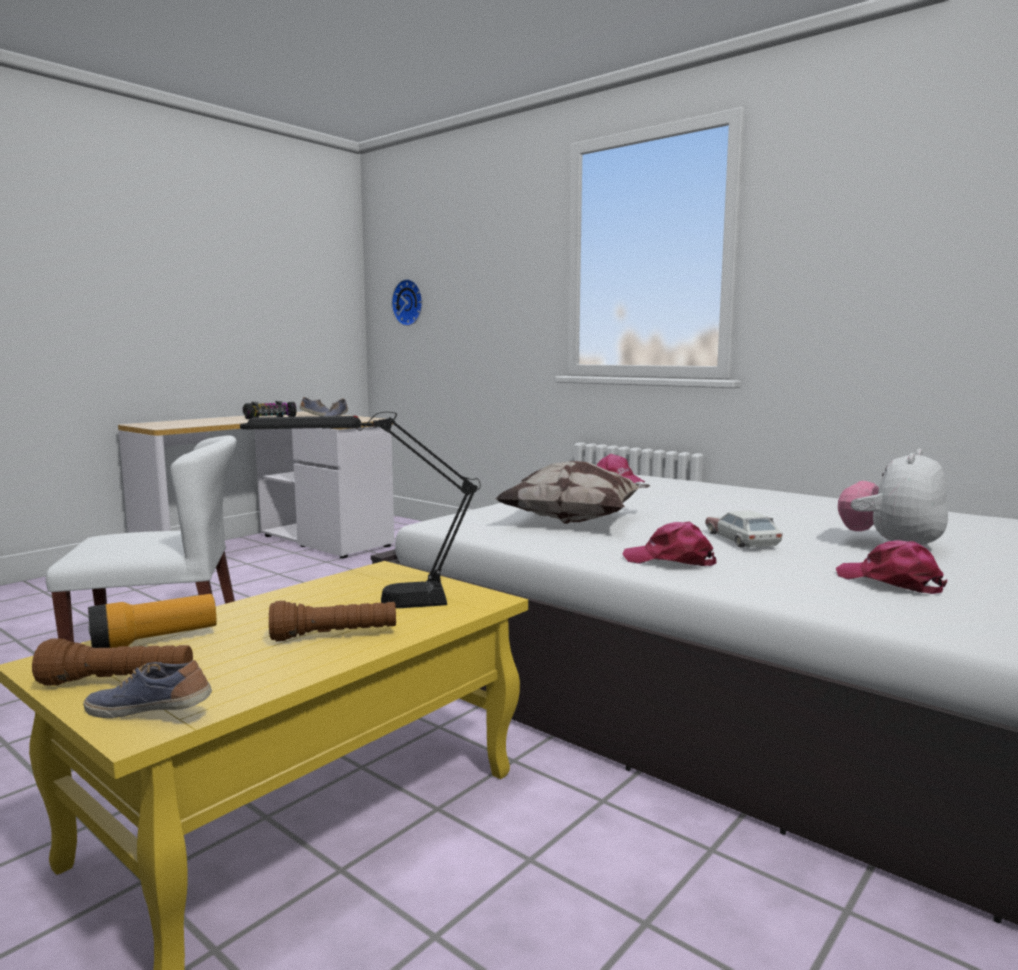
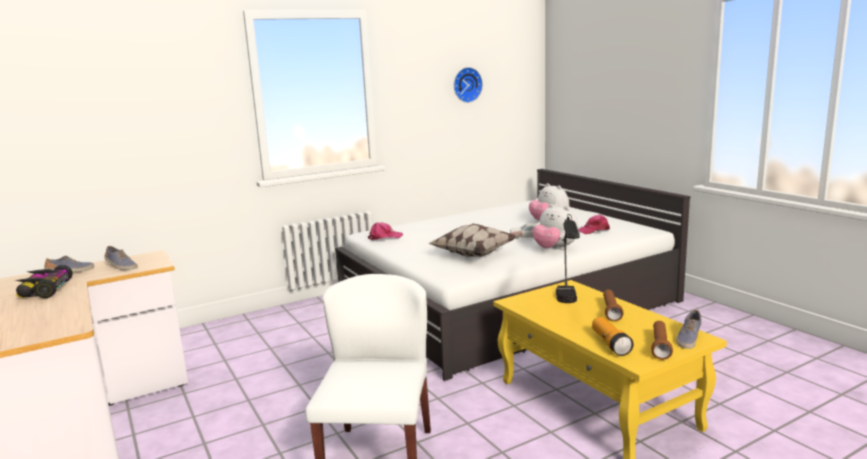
camera: 70 degrees left, 5 degrees up
wall clock [391,279,423,326] -> wall clock moved to [454,67,483,103]
pink cap [622,521,716,566] -> plush toy [532,204,578,250]

